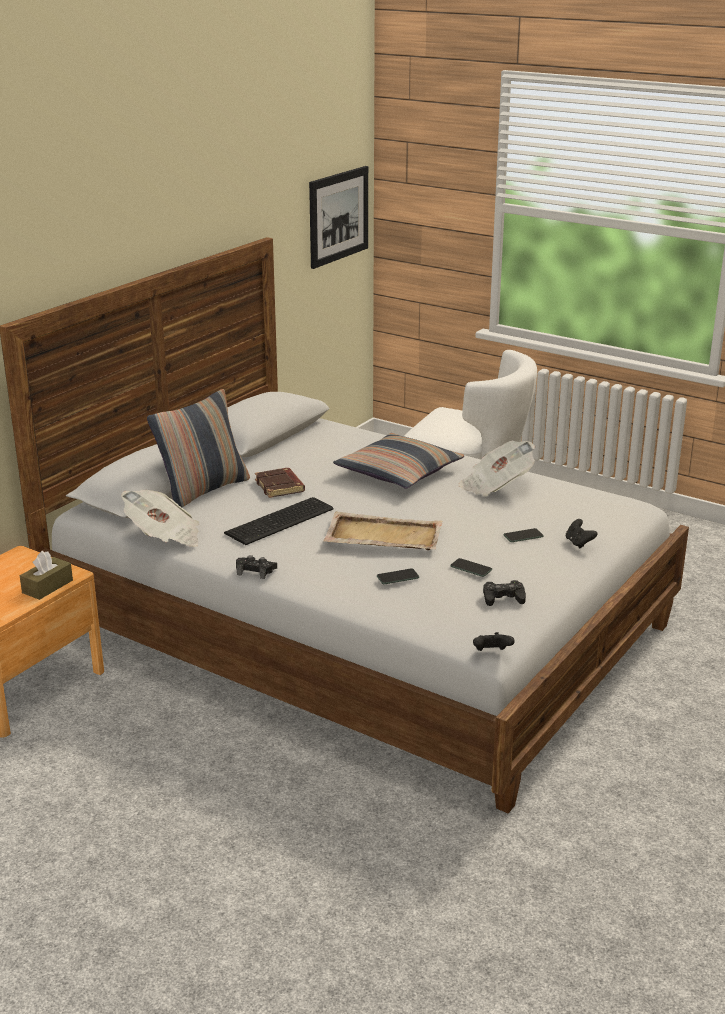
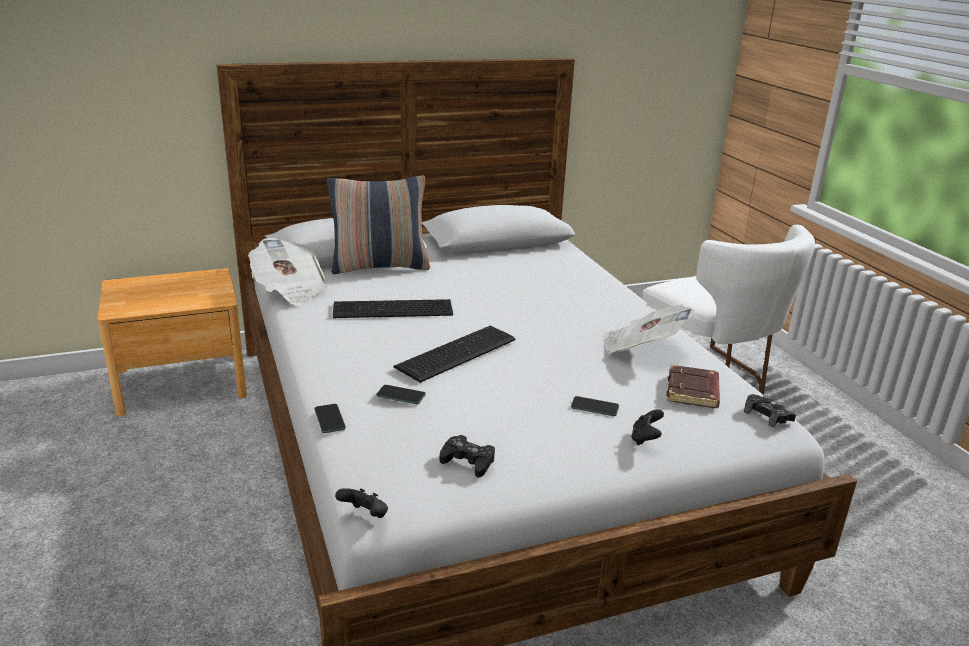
camera: 35 degrees right, 0 degrees up
brown tissue box [20,551,73,600] -> none
black game controller [236,555,277,579] -> black game controller moved to [744,394,796,428]
brown book [255,468,305,498] -> brown book moved to [667,365,720,408]
picture [309,166,368,269] -> none
beige tray [323,512,443,550] -> keyboard [393,326,515,383]
pillow [333,433,464,489] -> none
phone [450,558,492,577] -> phone moved to [314,404,346,433]

